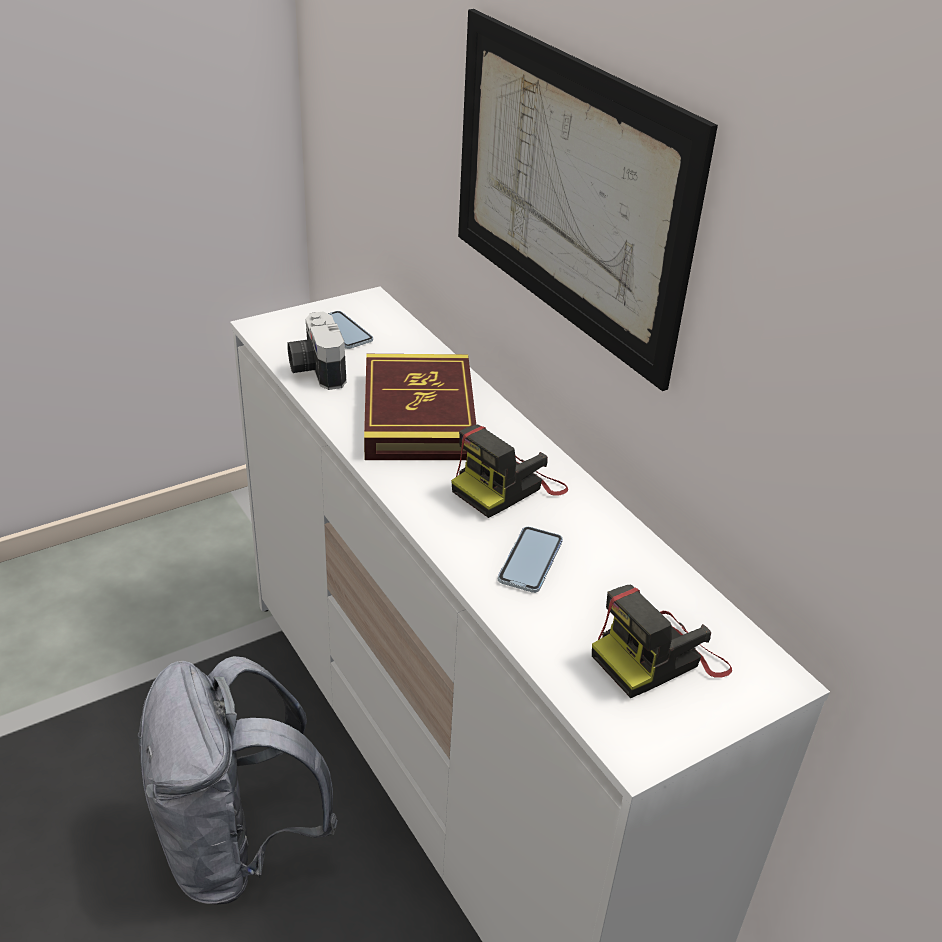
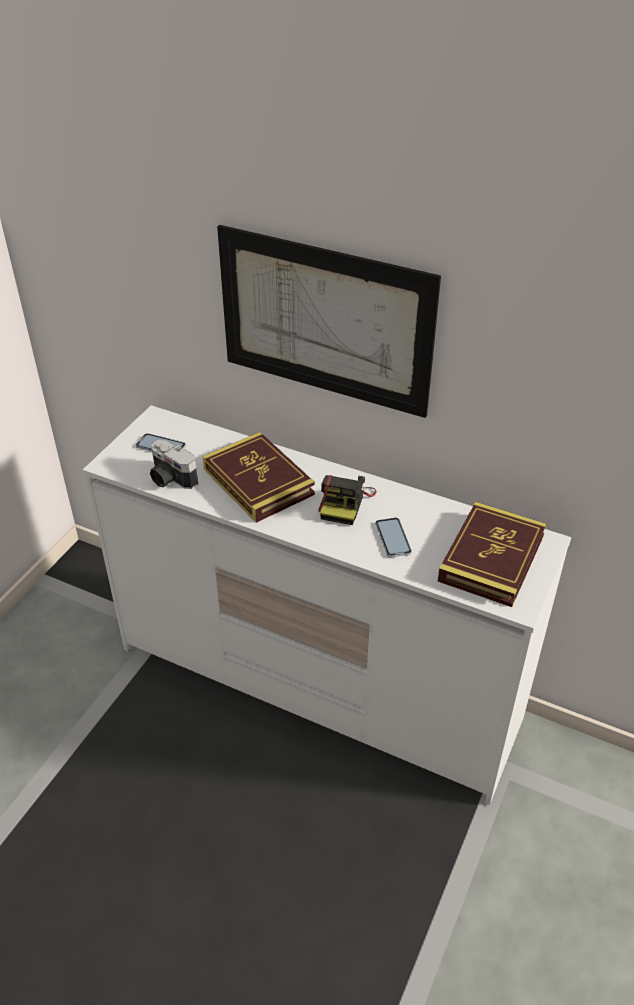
camera: 30 degrees left, 5 degrees up
grey backpack [138,656,338,904] -> none
camera [592,585,732,698] -> book [438,502,546,607]

